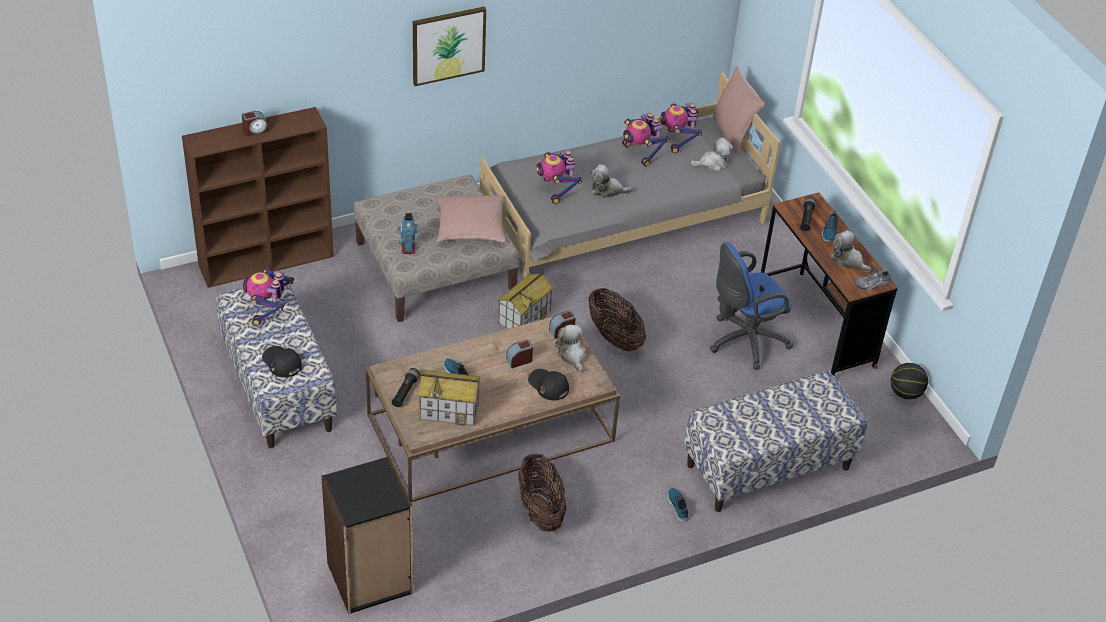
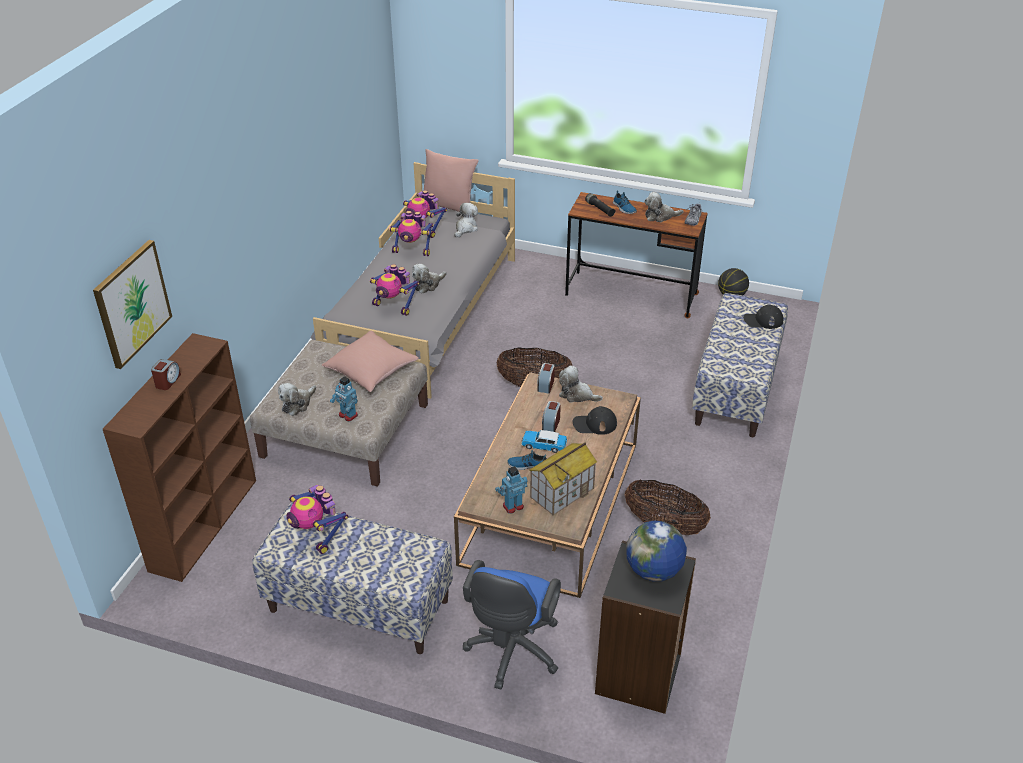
camera: 45 degrees left, 5 degrees down
black cap [262,346,302,378] -> black cap moved to [743,305,783,329]
black flashlight [392,368,420,407] -> toy robot [495,466,527,514]
picture [413,6,486,86] -> picture moved to [93,240,172,369]
toy house [498,273,553,329] -> none
shoe [668,488,689,522] -> none
blue office chair [710,242,793,370] -> blue office chair moved to [463,560,561,689]
none -> plush toy [278,383,316,416]
none -> toy car [522,430,567,453]
none -> globe [626,520,687,581]

